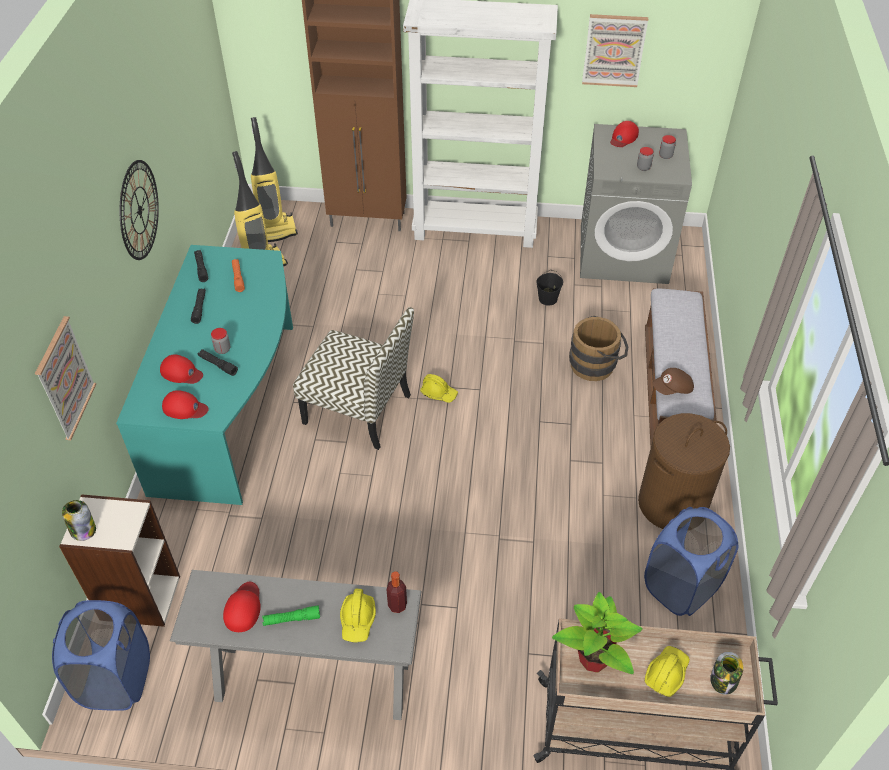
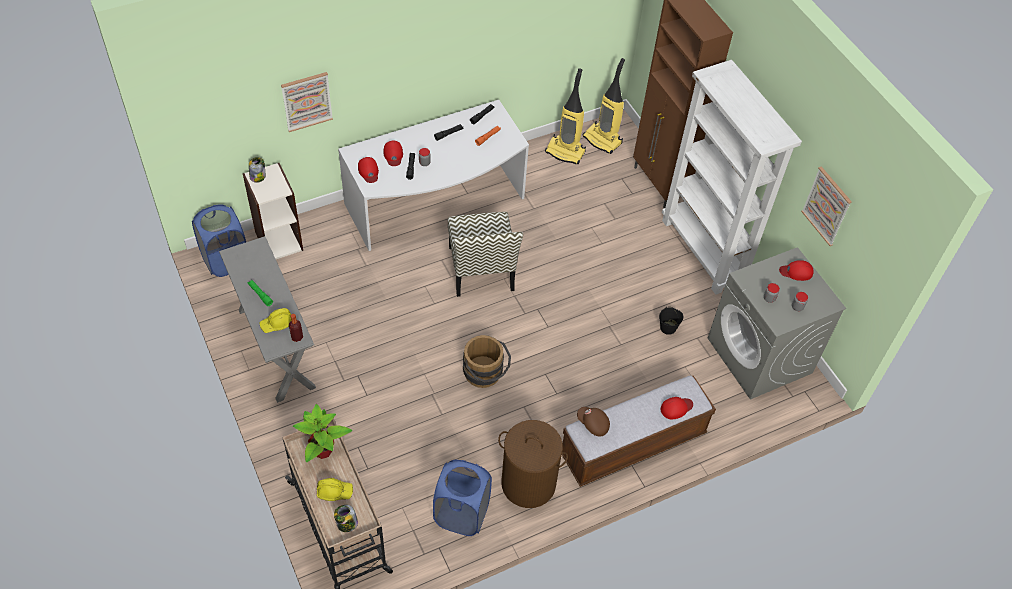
camera: 55 degrees right, 5 degrees up
turquoise desk [116,245,293,505] -> white desk [338,100,529,251]
wall clock [119,160,159,260] -> none
red cap [223,582,261,632] -> red cap moved to [661,397,693,420]
yellow hard hat [420,374,458,403] -> none
brown bucket [569,316,628,381] -> brown bucket moved to [463,335,511,388]

